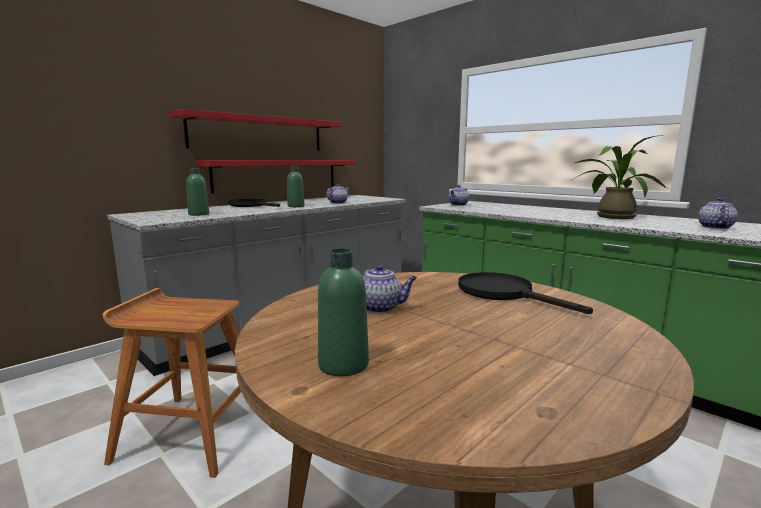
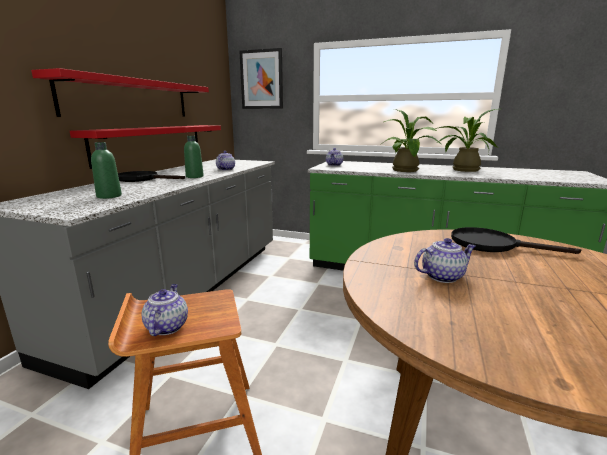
camera: 25 degrees left, 5 degrees up
green bottle [318,249,369,376] -> none
teapot [698,198,738,229] -> teapot moved to [141,284,188,336]
none -> picture [239,48,283,109]
none -> potted plant [379,109,442,172]

